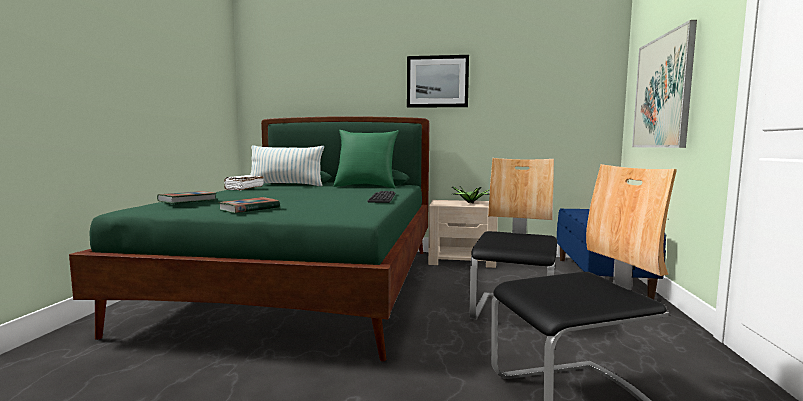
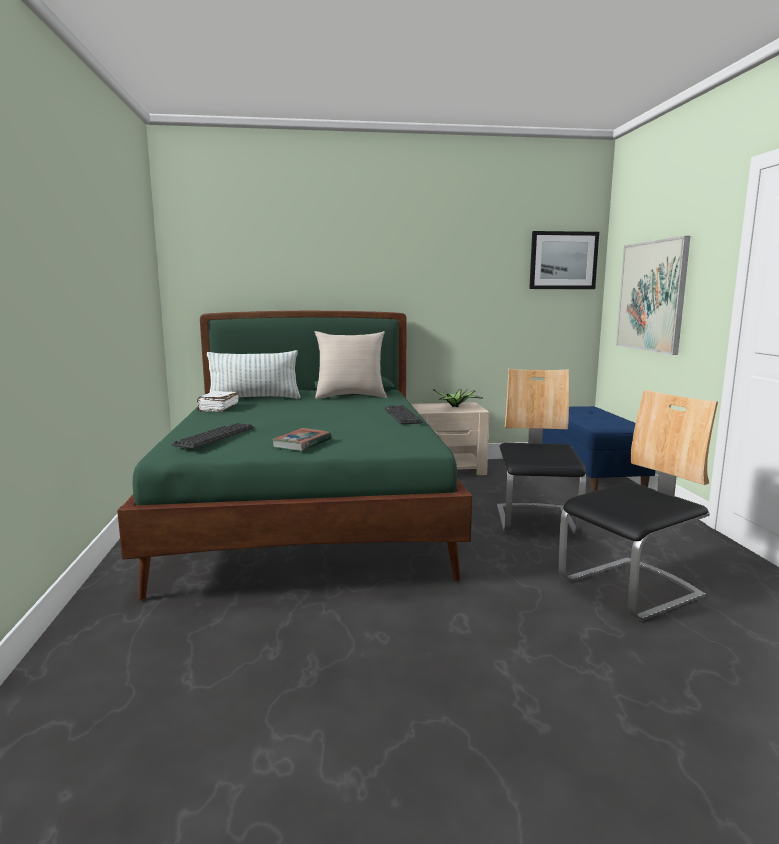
camera: 15 degrees left, 5 degrees up
book [157,191,217,204] -> keyboard [172,423,254,449]
green pillow [334,130,399,188] -> beige pillow [315,331,387,399]
picture [407,55,469,108] -> picture moved to [529,231,599,289]

